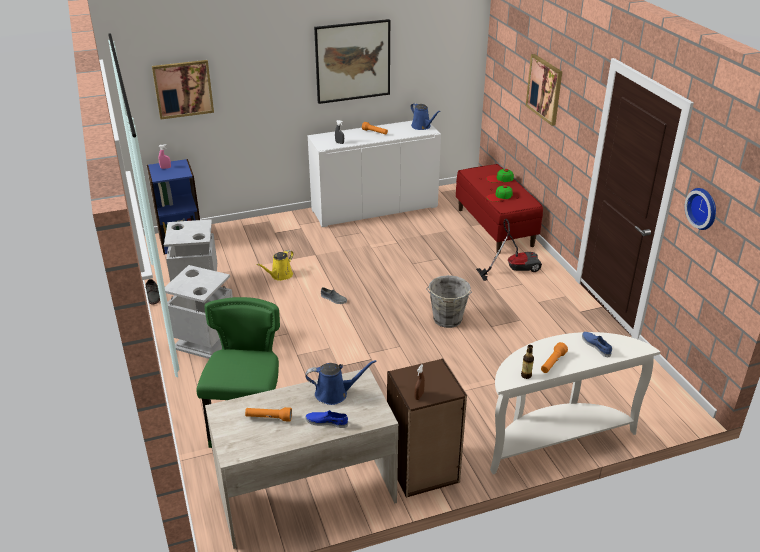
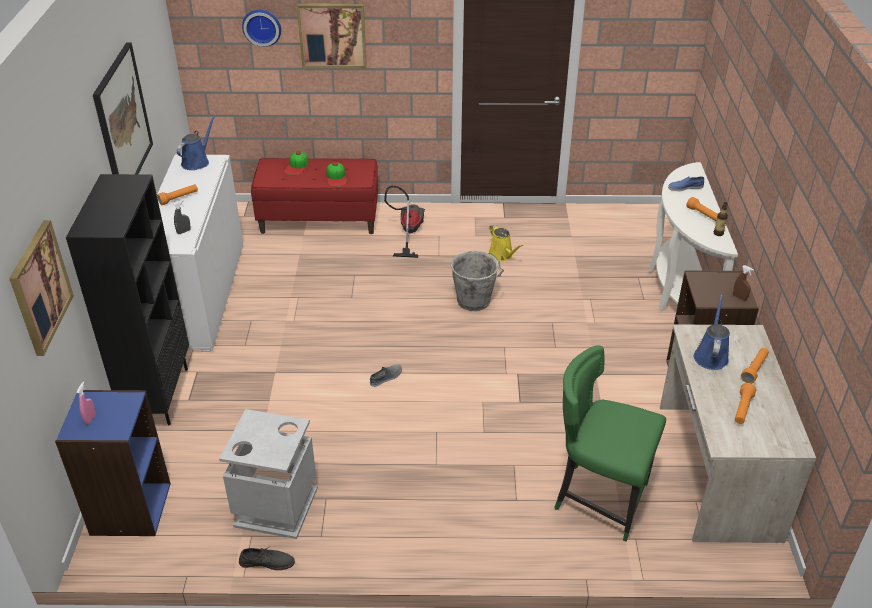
camera: 70 degrees left, 5 degrees up
grey trash can [165,265,233,359] -> none
yellow watering can [257,250,294,281] -> yellow watering can moved to [488,224,523,261]
blue shoe [306,410,348,428] -> orange flashlight [741,348,769,384]
blue watering can [411,103,441,130] -> blue watering can turned 45 degrees counterclockwise [177,116,215,170]
wall clock [685,188,716,230] -> wall clock moved to [242,10,281,47]
none -> black bookcase [66,174,189,425]

